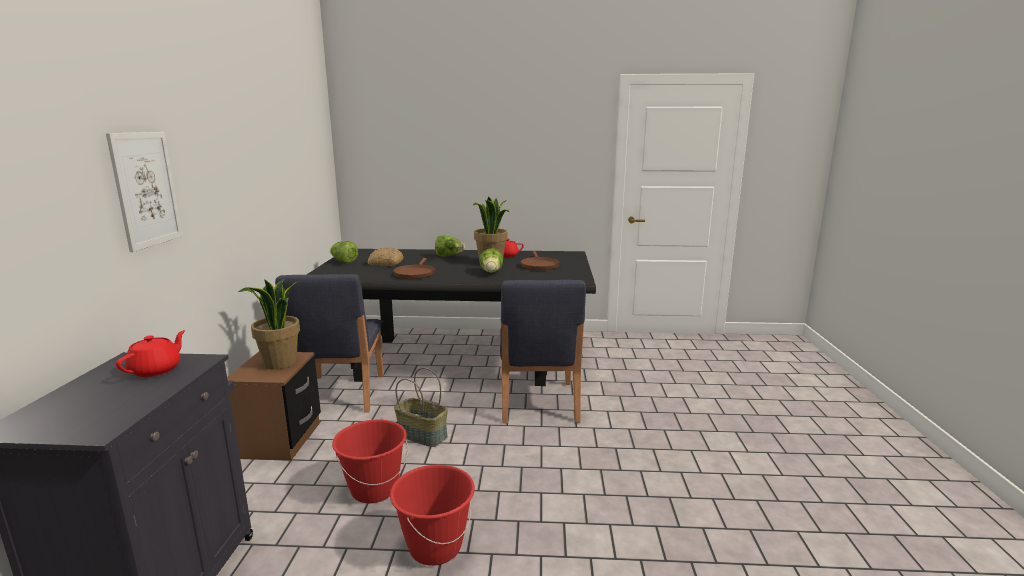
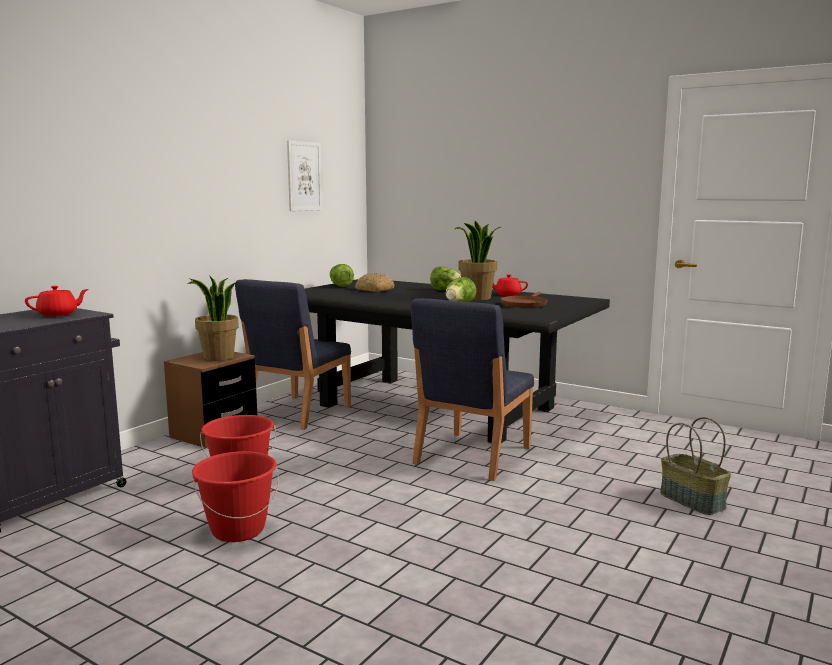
camera: 30 degrees right, 5 degrees down
picture [106,132,182,252] -> picture moved to [287,141,322,211]
brown frying pan [393,258,435,279] -> none
basket [394,368,448,447] -> basket moved to [660,417,731,515]

